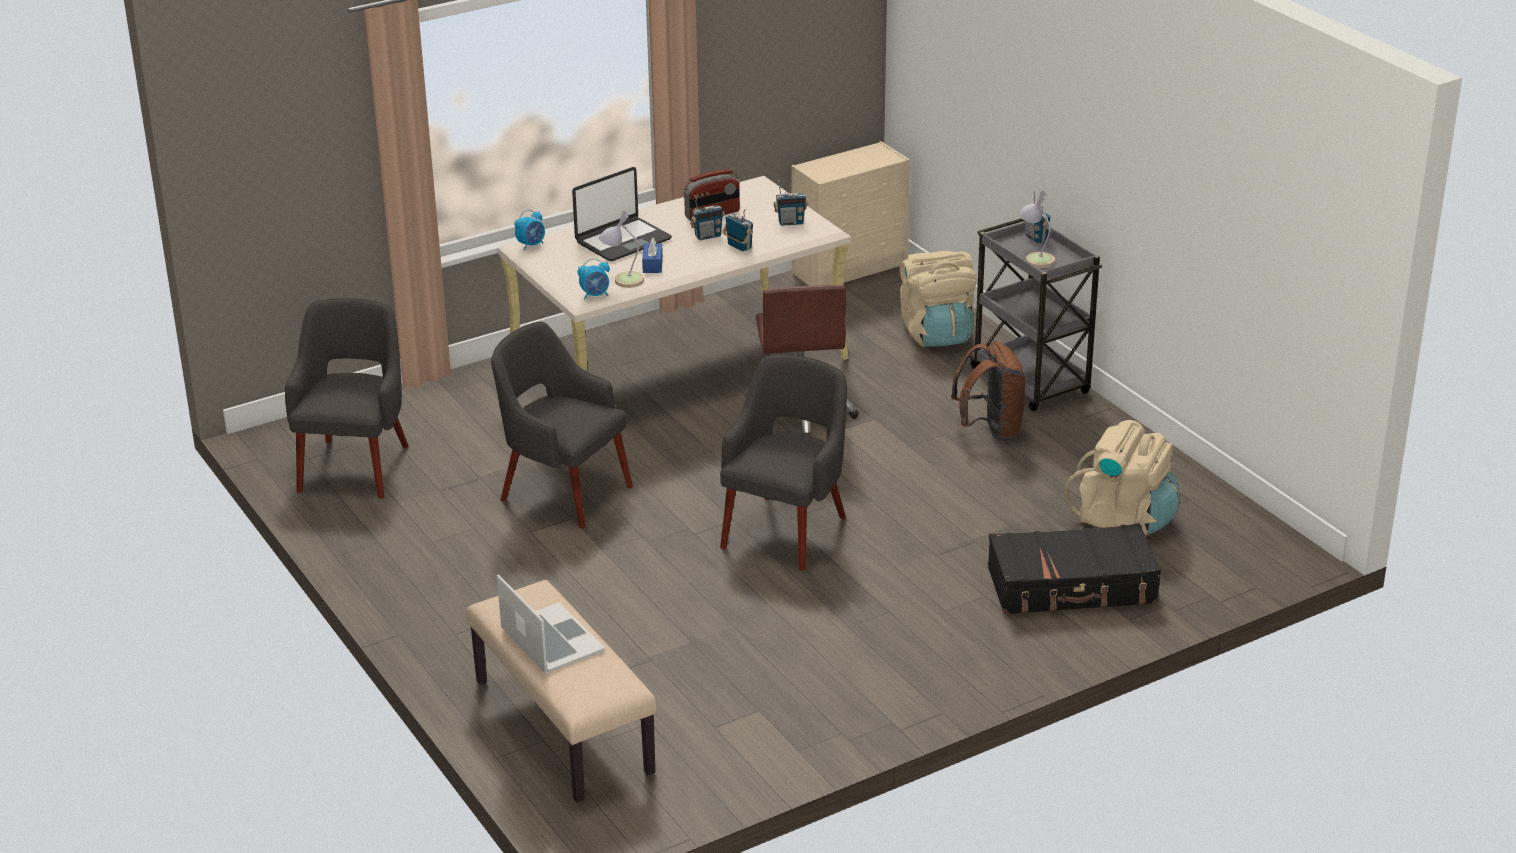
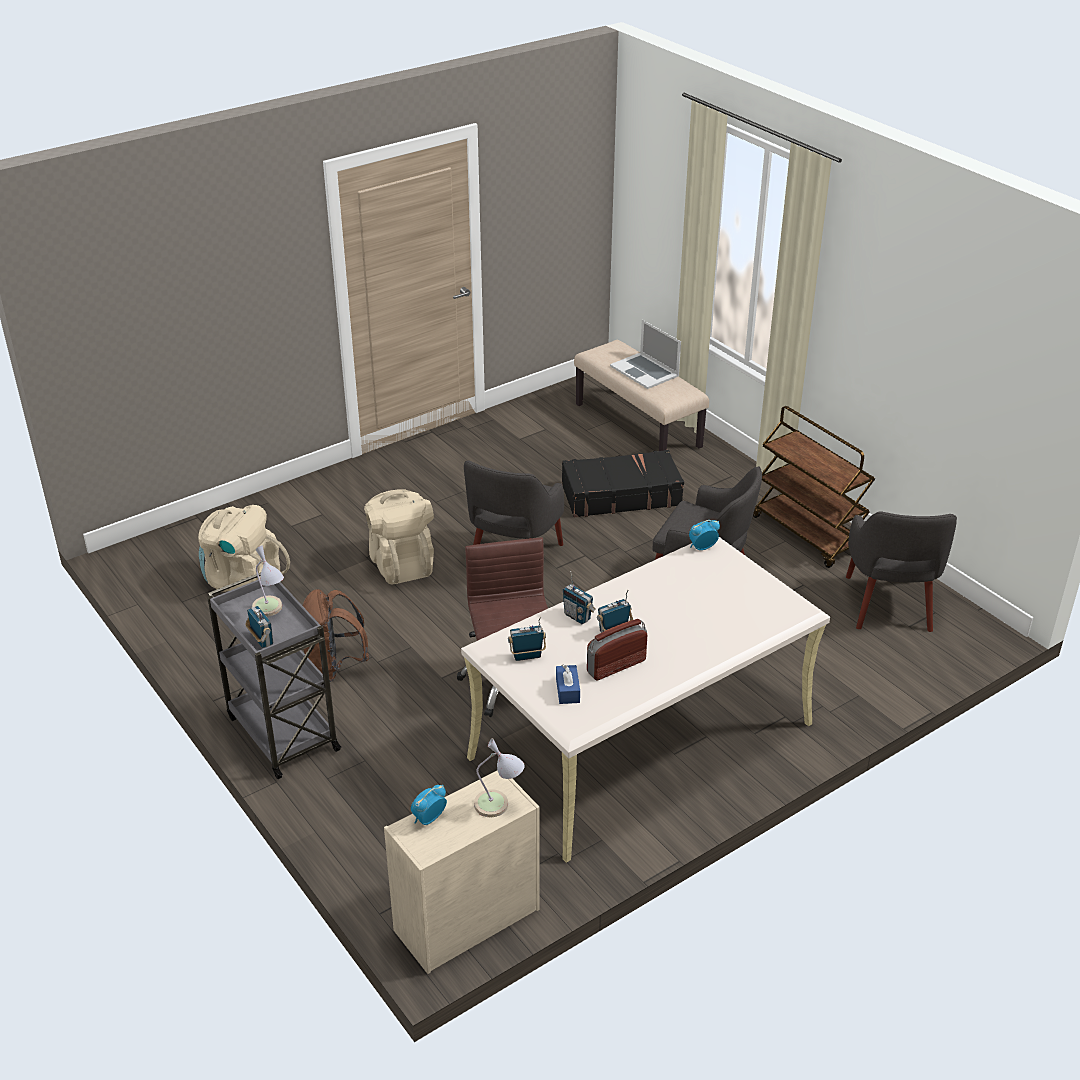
camera: 175 degrees right, 5 degrees up
alarm clock [514,210,545,251] -> alarm clock moved to [411,785,447,825]
laptop [572,167,672,261] -> none
table lamp [599,210,644,288] -> table lamp moved to [474,738,525,817]
blue tissue box [642,238,663,273] -> blue tissue box moved to [556,664,580,704]
beige backpack [900,251,977,347] -> beige backpack moved to [364,489,434,584]
black suitcase [988,523,1161,614] -> black suitcase moved to [562,450,684,517]
none -> brown cart [753,406,875,568]

